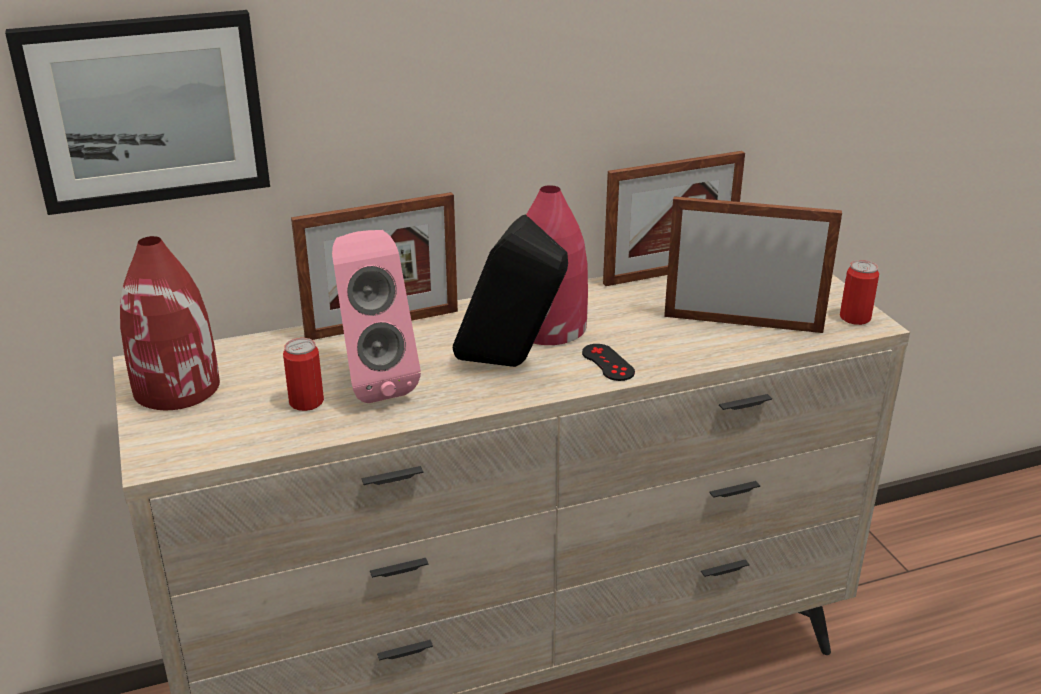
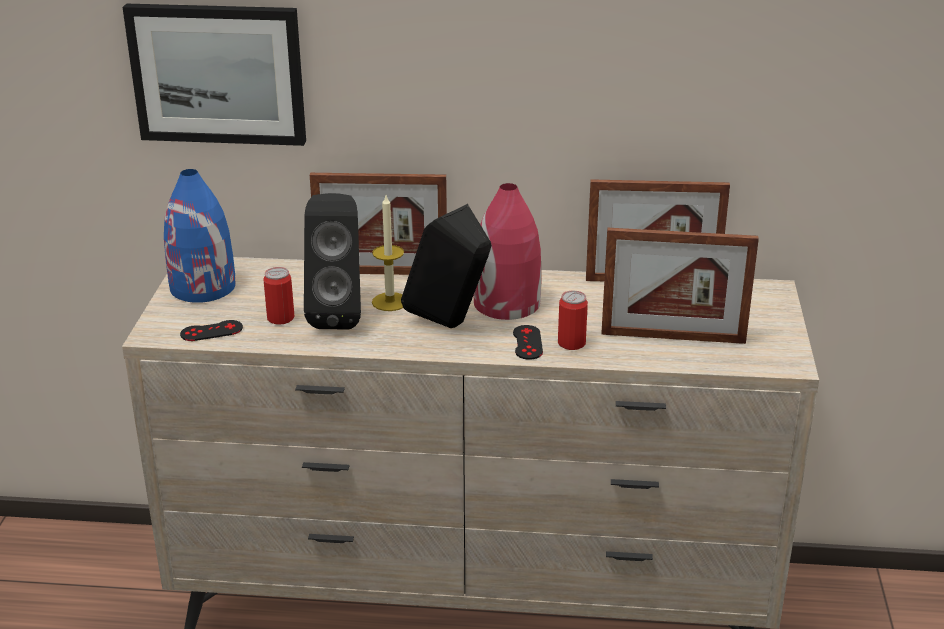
camera: 25 degrees right, 0 degrees up
red vase [120,236,220,410] -> blue vase [164,169,236,303]
pink speaker [332,230,421,403] -> black speaker [304,193,361,329]
picture frame [664,196,842,333] -> picture frame turned 150 degrees clockwise [601,228,759,344]
can [840,260,879,325] -> can moved to [558,291,588,350]
none -> black game controller [180,320,243,341]
none -> candle [372,195,404,311]

